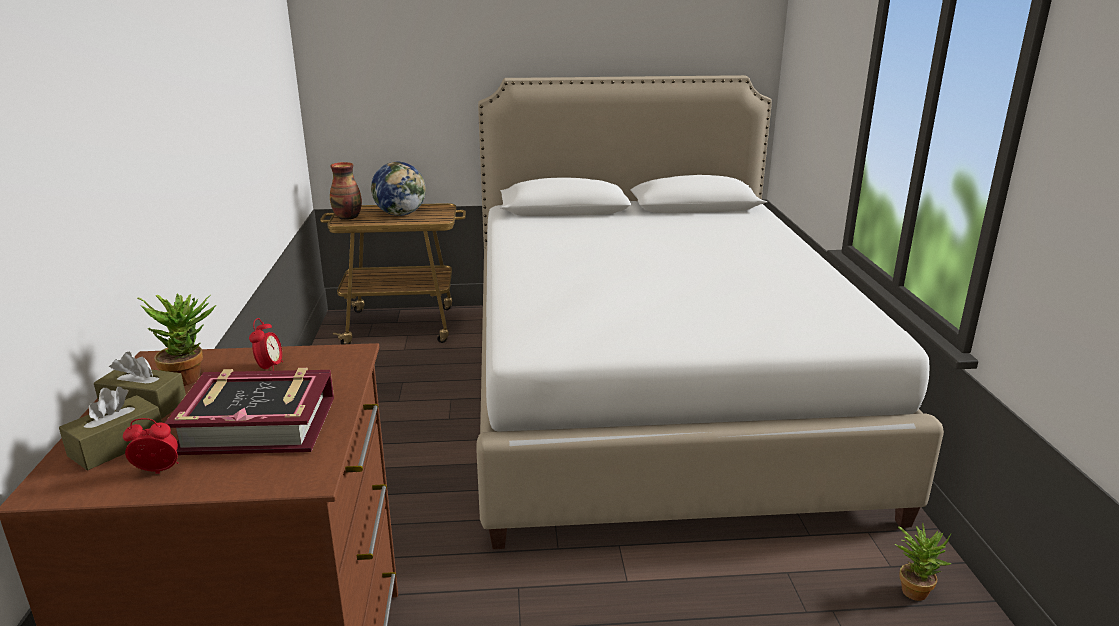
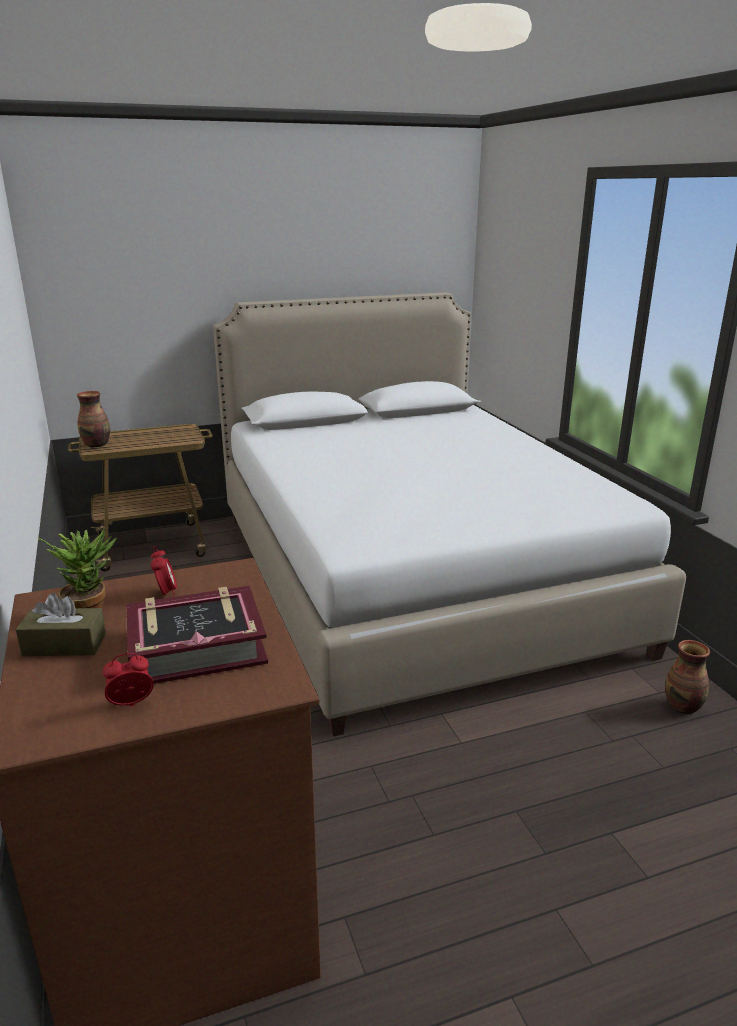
camera: 15 degrees left, 0 degrees up
brown tissue box [59,387,162,470] -> none
globe [371,162,426,216] -> none
potted plant [895,522,951,601] -> vase [665,640,710,714]

